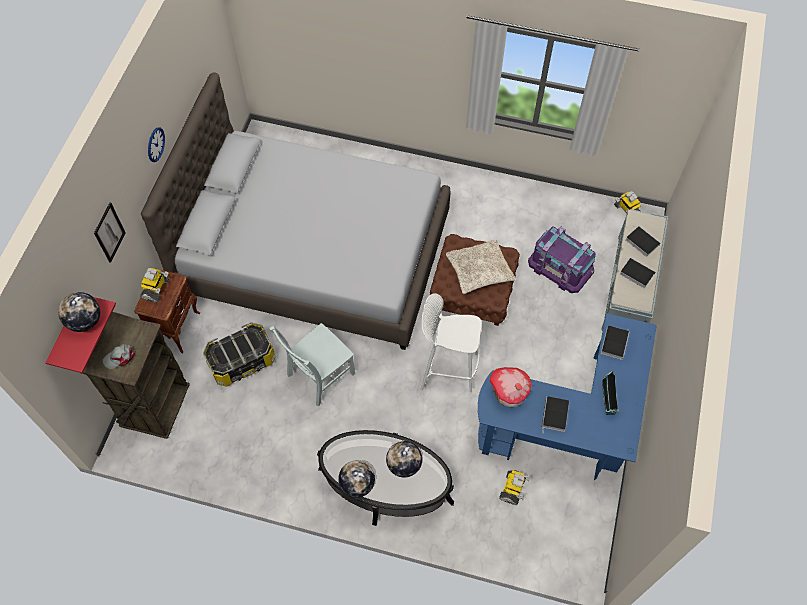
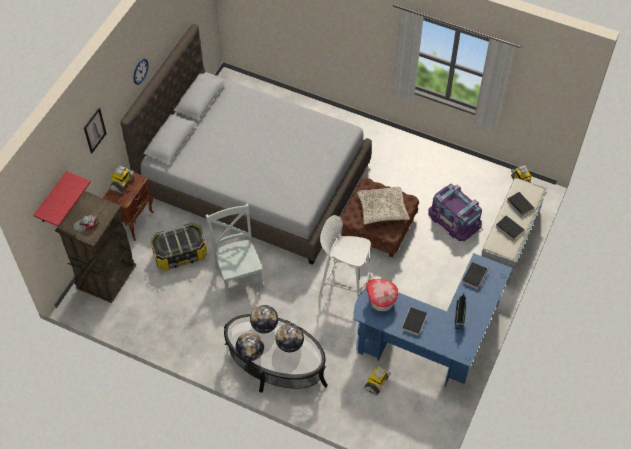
camera: 10 degrees right, 5 degrees down
globe [58,292,100,332] -> globe moved to [250,305,278,333]
grey chair [269,323,355,406] -> grey chair turned 105 degrees clockwise [205,203,263,298]

